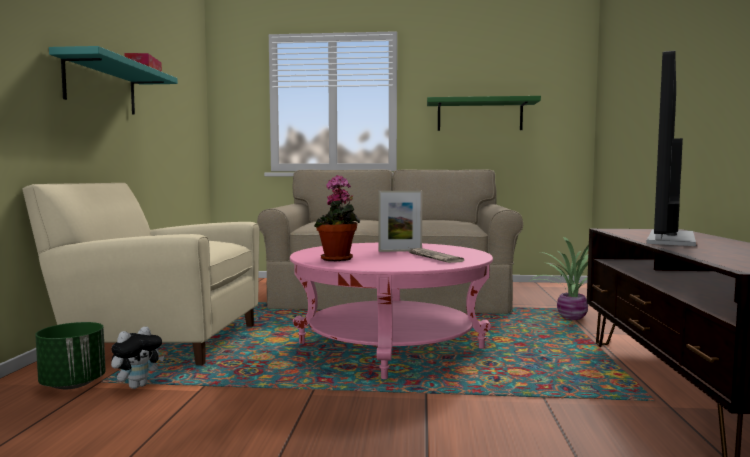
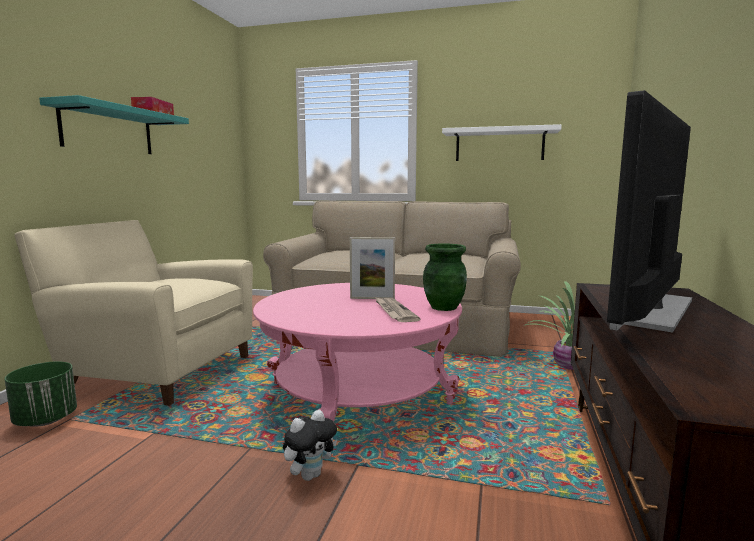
camera: 10 degrees right, 5 degrees up
plush toy [111,326,164,389] -> plush toy moved to [283,410,337,481]
potted plant [314,175,360,261] -> none
green shelf [427,96,541,131] -> white shelf [442,124,562,161]
none -> green vase [423,243,467,311]

